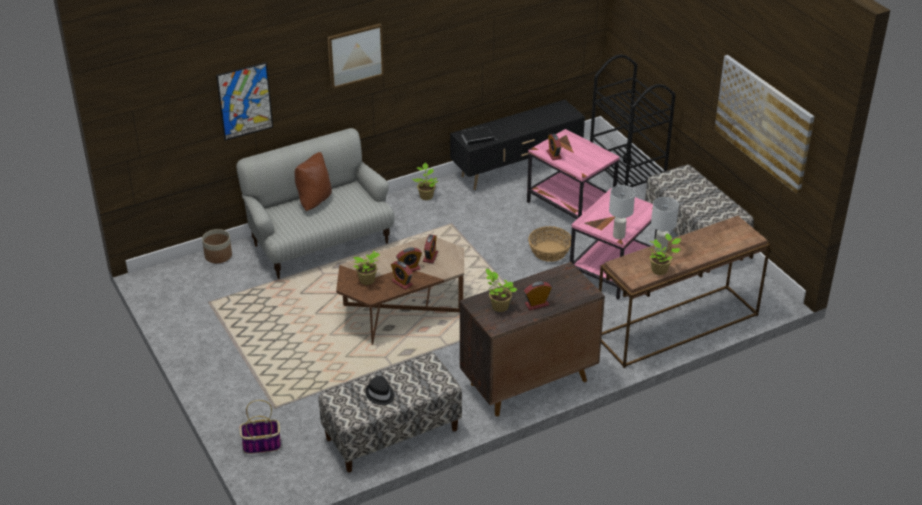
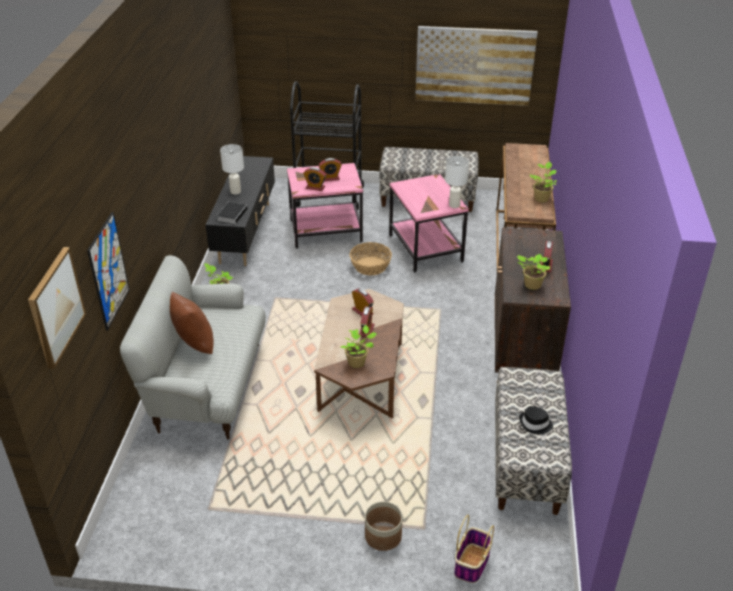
camera: 55 degrees left, 0 degrees up
planter [202,229,232,263] -> planter moved to [365,501,403,551]
picture [328,24,384,89] -> picture moved to [28,247,86,369]
alarm clock [391,261,413,290] -> alarm clock moved to [319,158,342,181]
white table lamp [651,197,679,252] -> white table lamp moved to [220,144,244,195]

